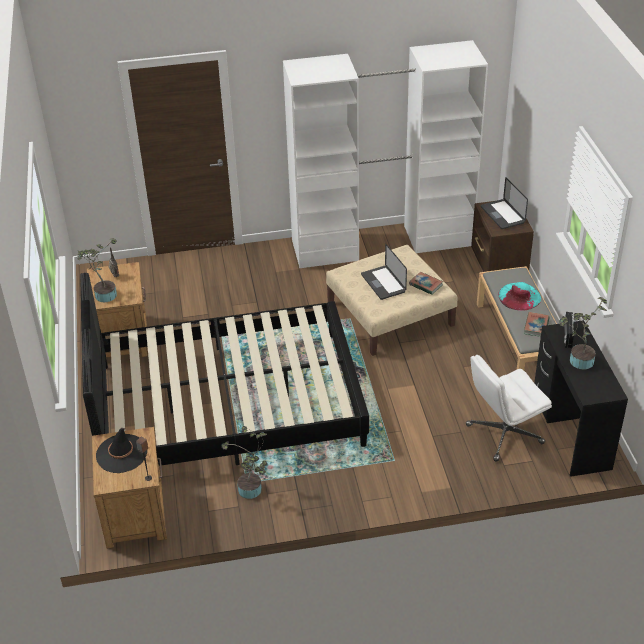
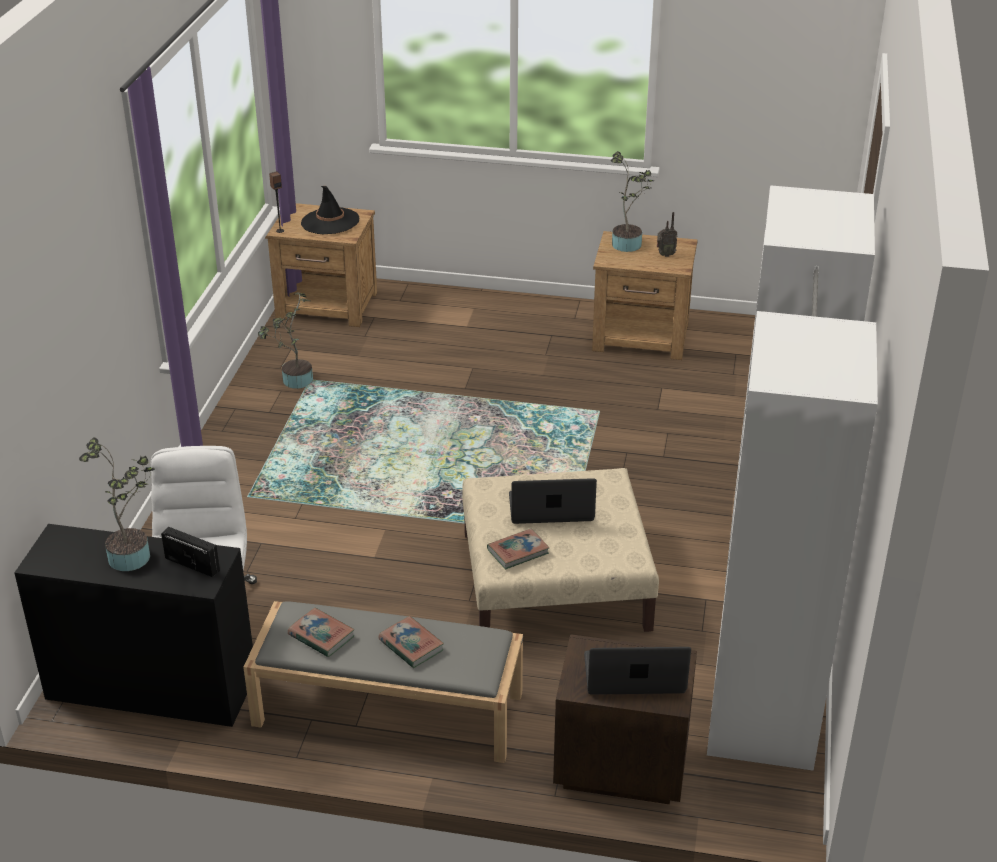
camera: 110 degrees right, 5 degrees down
black bed [80,273,369,466] -> none
turquoise hat [499,282,541,311] -> book [378,616,444,668]

